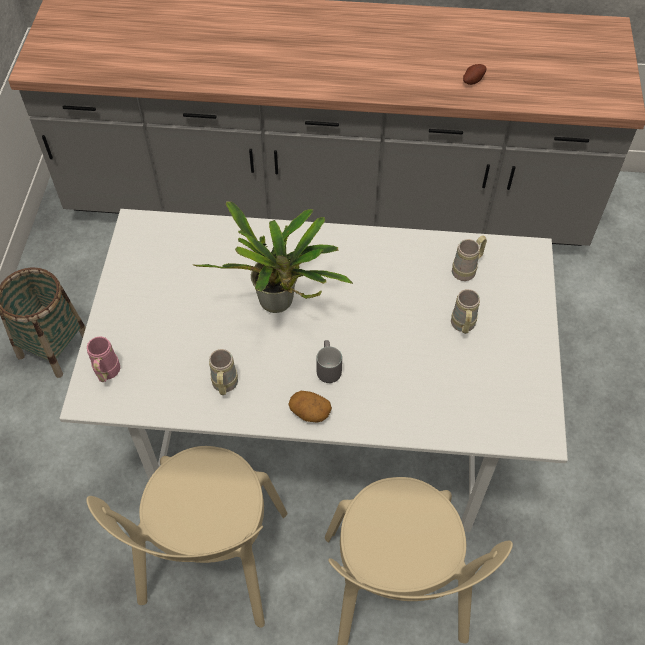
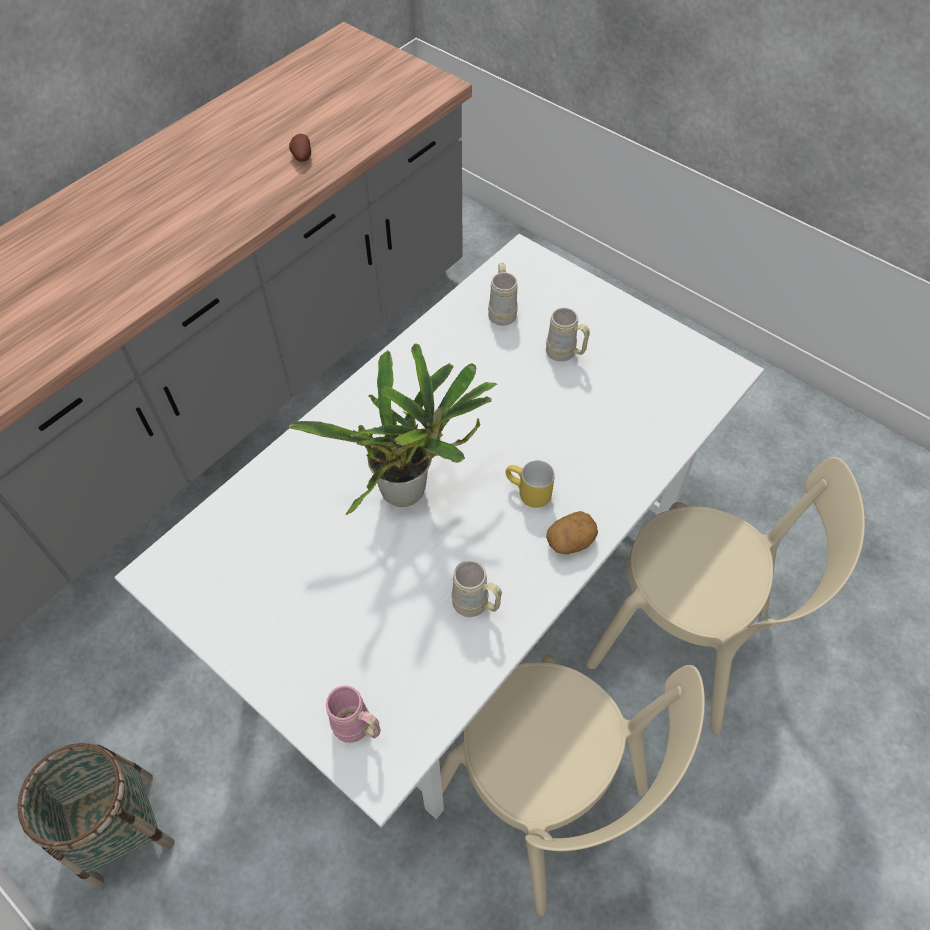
camera: 55 degrees left, 0 degrees up
grey mug [316,340,342,383] -> yellow mug [506,460,555,508]

